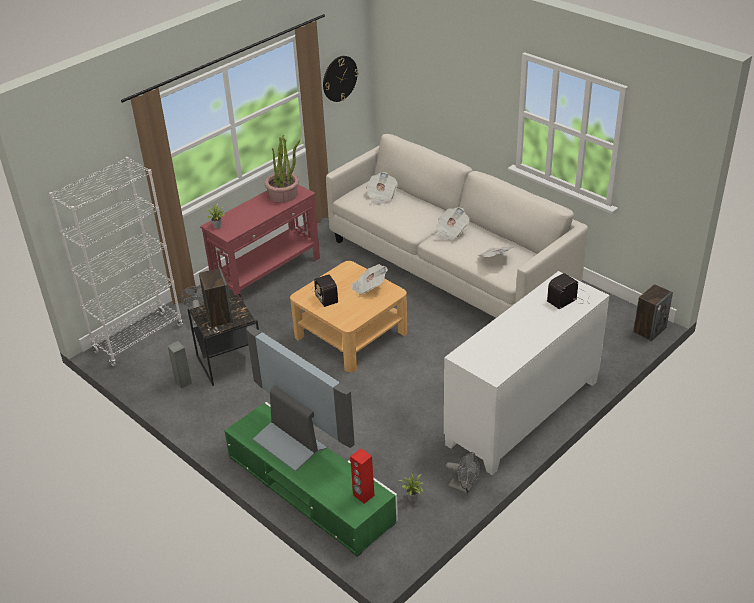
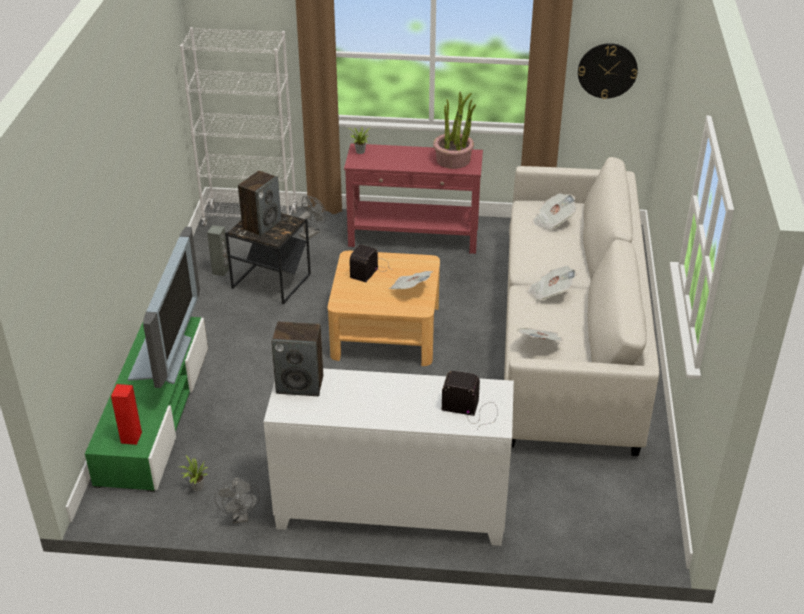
camera: 50 degrees right, 0 degrees up
speaker [633,284,673,341] -> speaker moved to [271,321,323,396]

